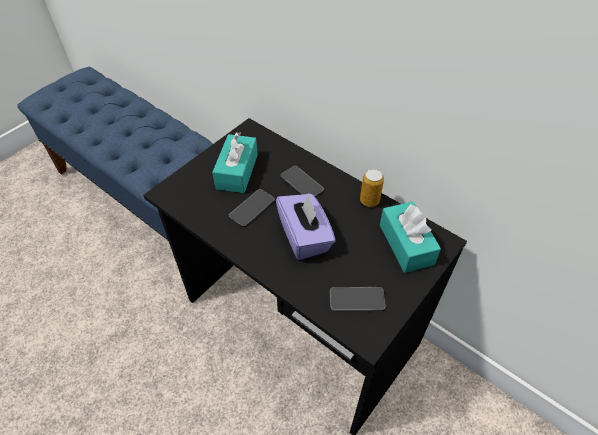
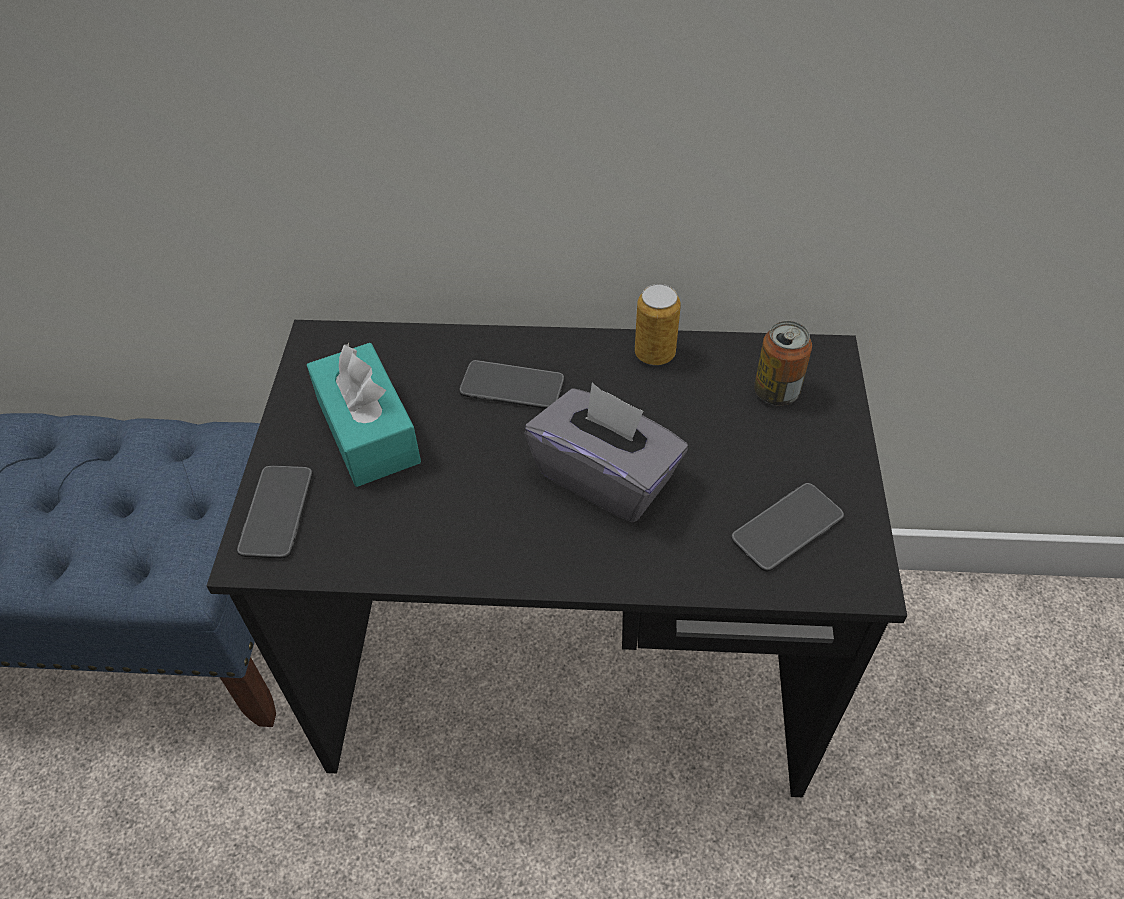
camera: 35 degrees left, 0 degrees up
phone [228,189,275,227] -> phone moved to [237,466,313,559]
purple tissue box [276,193,336,260] -> grey tissue box [524,382,688,522]
turquoise tissue box [380,201,441,273] -> can [754,321,812,406]

